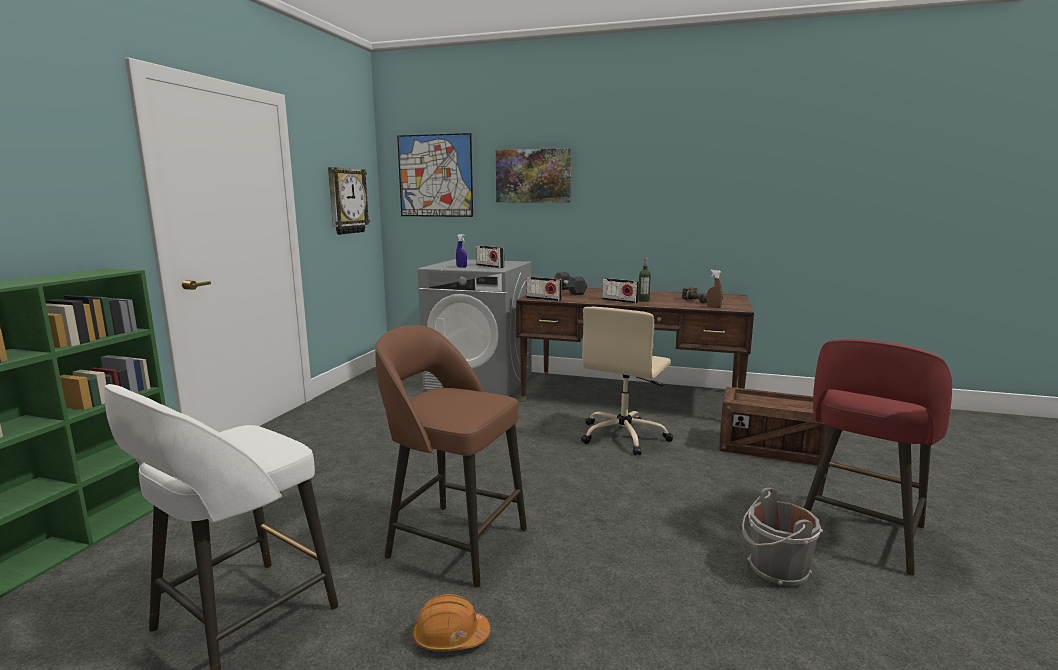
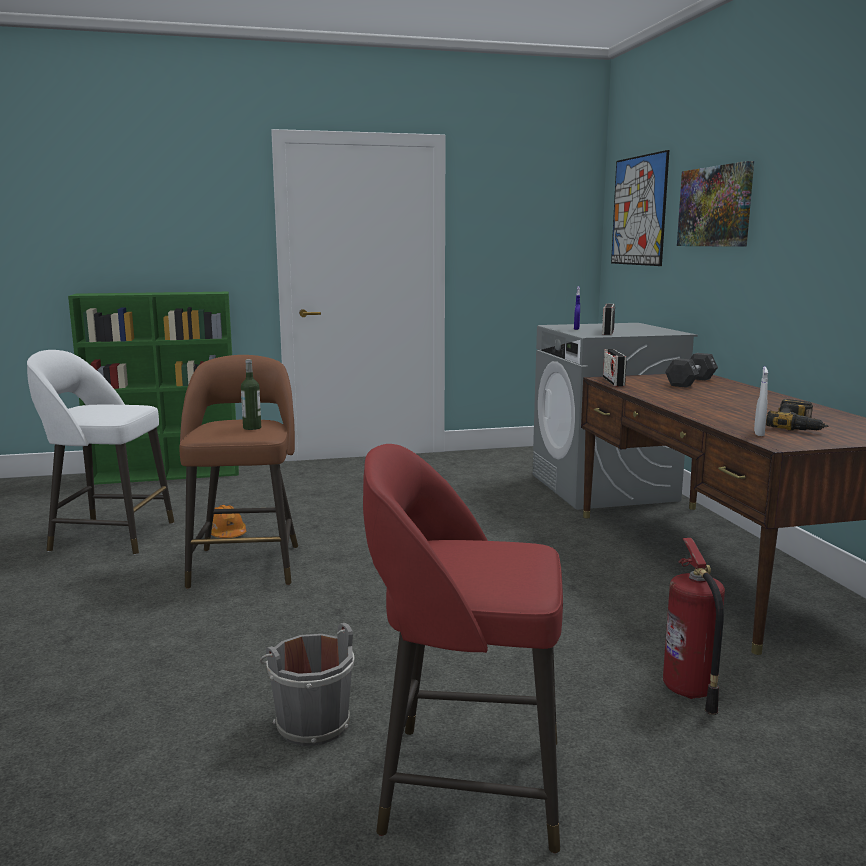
camera: 60 degrees right, 0 degrees up
wall clock [328,167,370,235] -> none
orange hard hat [412,594,491,651] -> orange hard hat moved to [211,505,246,538]
beige office chair [581,307,673,455] -> none
radio [602,278,639,304] -> none
bottle [638,258,651,302] -> bottle moved to [241,359,261,430]
brown spray bottle [707,270,723,308] -> white spray bottle [754,367,768,436]
crate [719,387,830,467] -> fire extinguisher [663,538,725,715]

